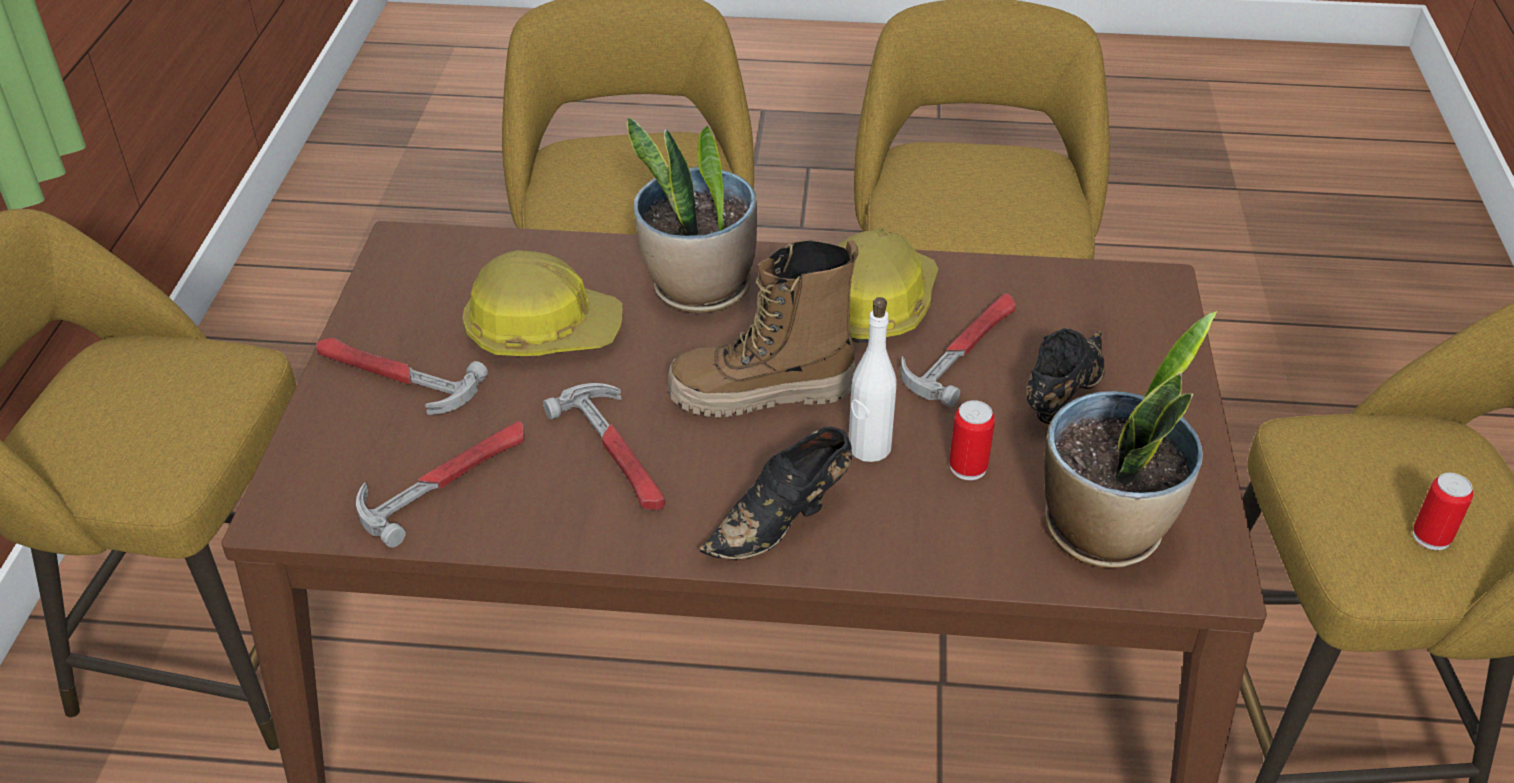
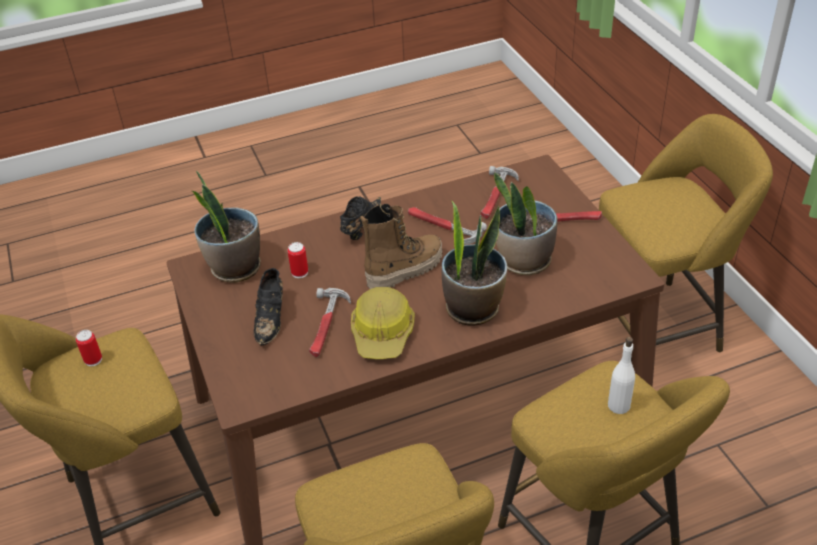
camera: 155 degrees right, 0 degrees up
hard hat [462,250,622,356] -> potted plant [494,173,557,275]
white bottle [849,297,897,462] -> white bottle moved to [608,337,635,414]

